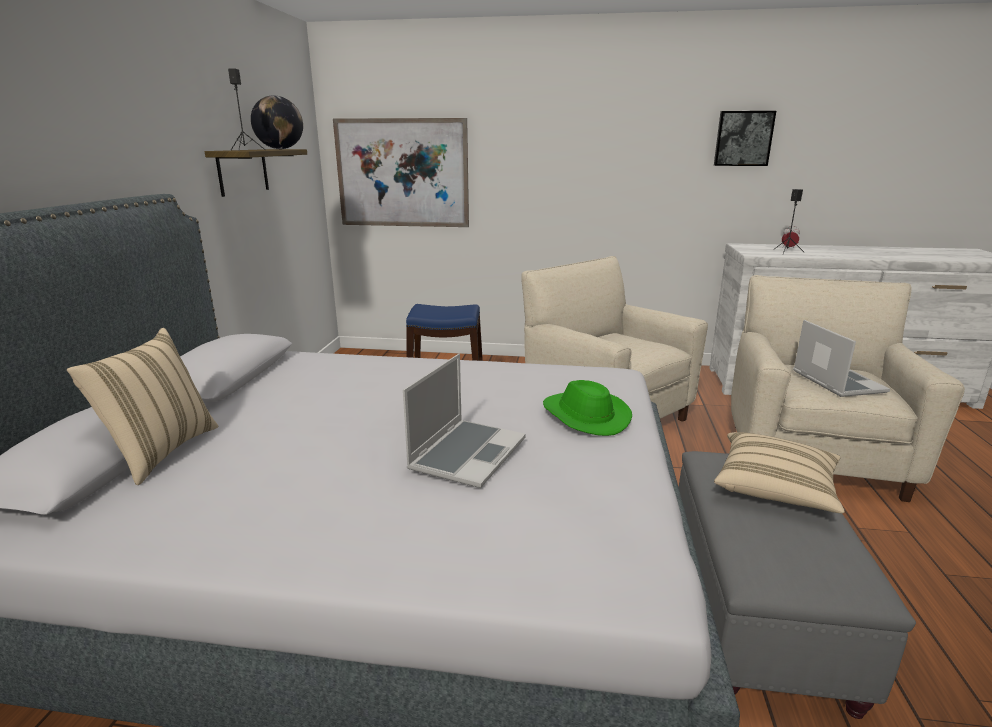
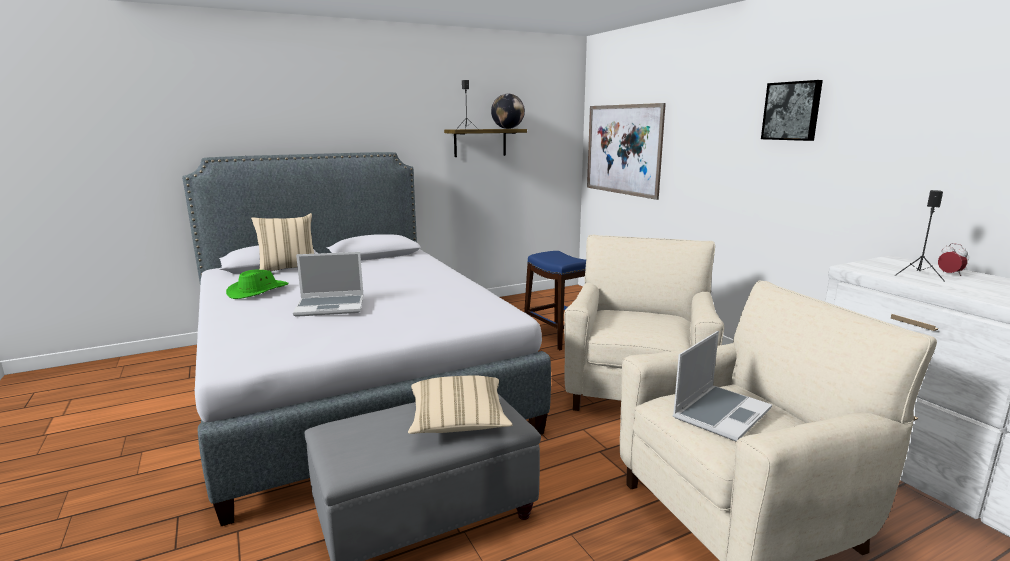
camera: 55 degrees right, 5 degrees down
green hat [543,380,632,436] -> green hat moved to [226,270,288,299]
picture [714,111,776,166] -> picture moved to [761,80,823,141]

